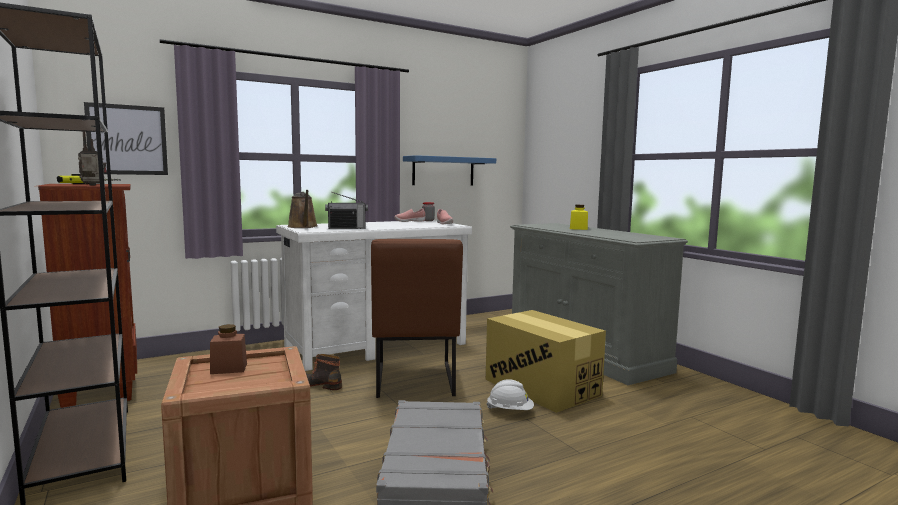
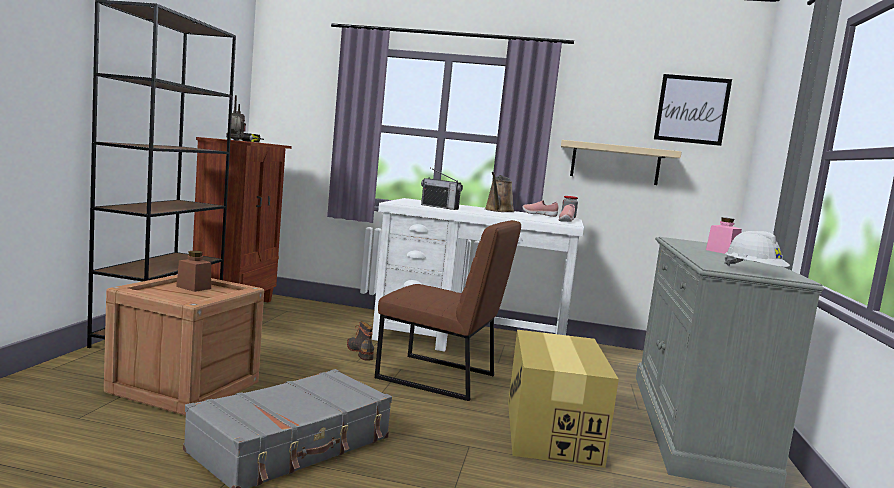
camera: 40 degrees right, 0 degrees up
picture [84,102,168,175] -> picture moved to [654,74,732,146]
brown watering can [287,190,317,228] -> brown watering can moved to [485,172,514,212]
brown chair [371,239,463,398] -> brown chair turned 105 degrees counterclockwise [375,220,521,401]
blue shelf [403,155,496,185] -> beige shelf [561,140,682,185]
white hard hat [486,379,534,410] -> white hard hat moved to [725,231,790,267]
yellow jar [570,205,588,230] -> pink jar [706,217,742,254]

